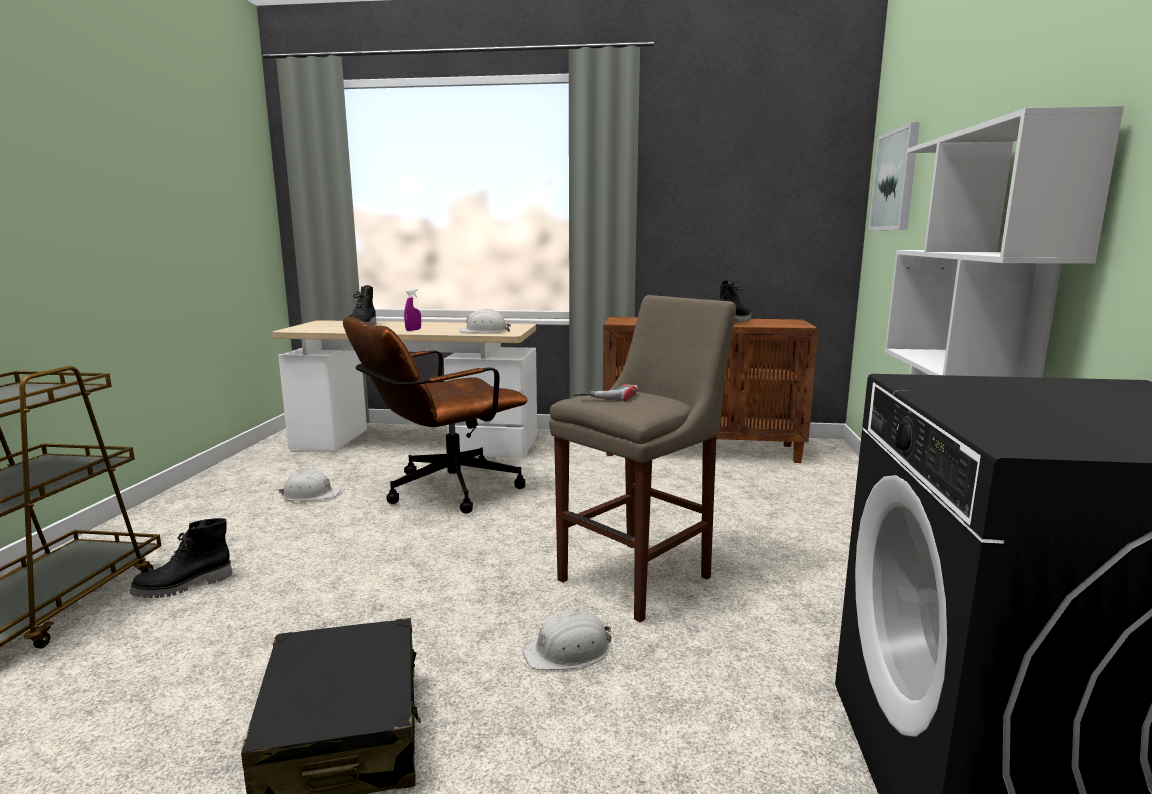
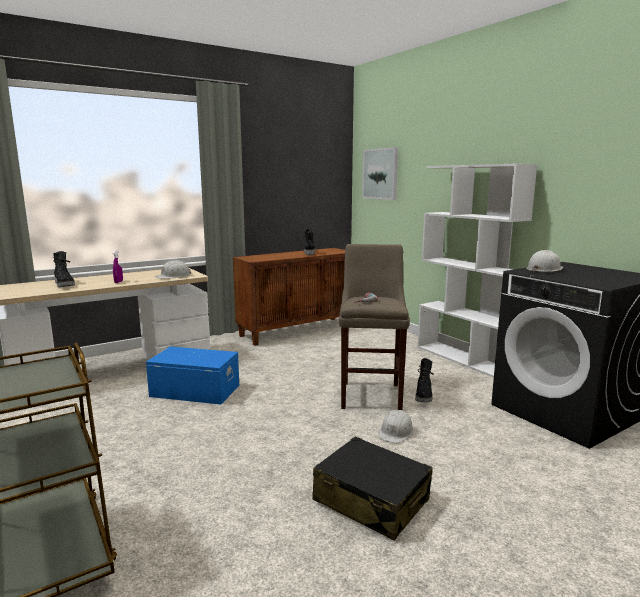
camera: 40 degrees left, 0 degrees up
black boot [130,518,232,598] -> black boot moved to [415,358,433,403]
white hard hat [278,470,341,501] -> white hard hat moved to [526,250,563,272]
brown office chair [343,317,528,514] -> blue storage box [146,346,239,405]

